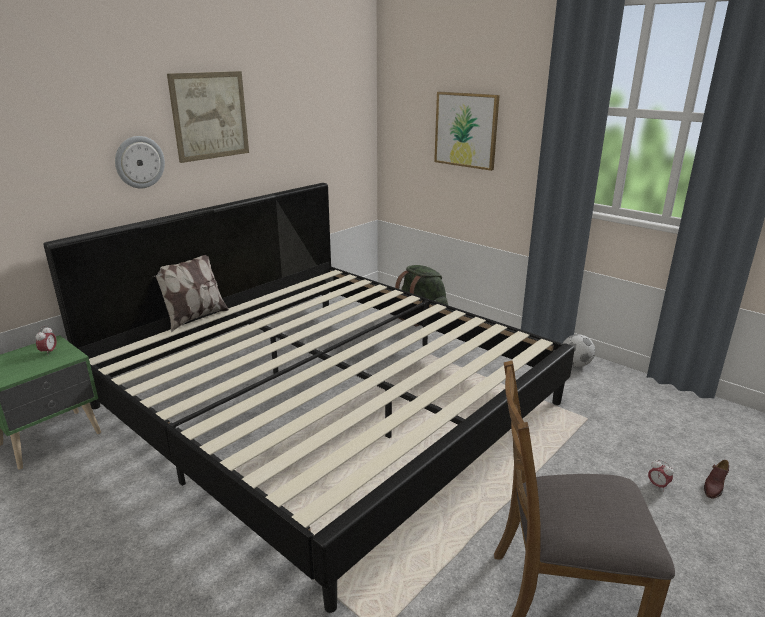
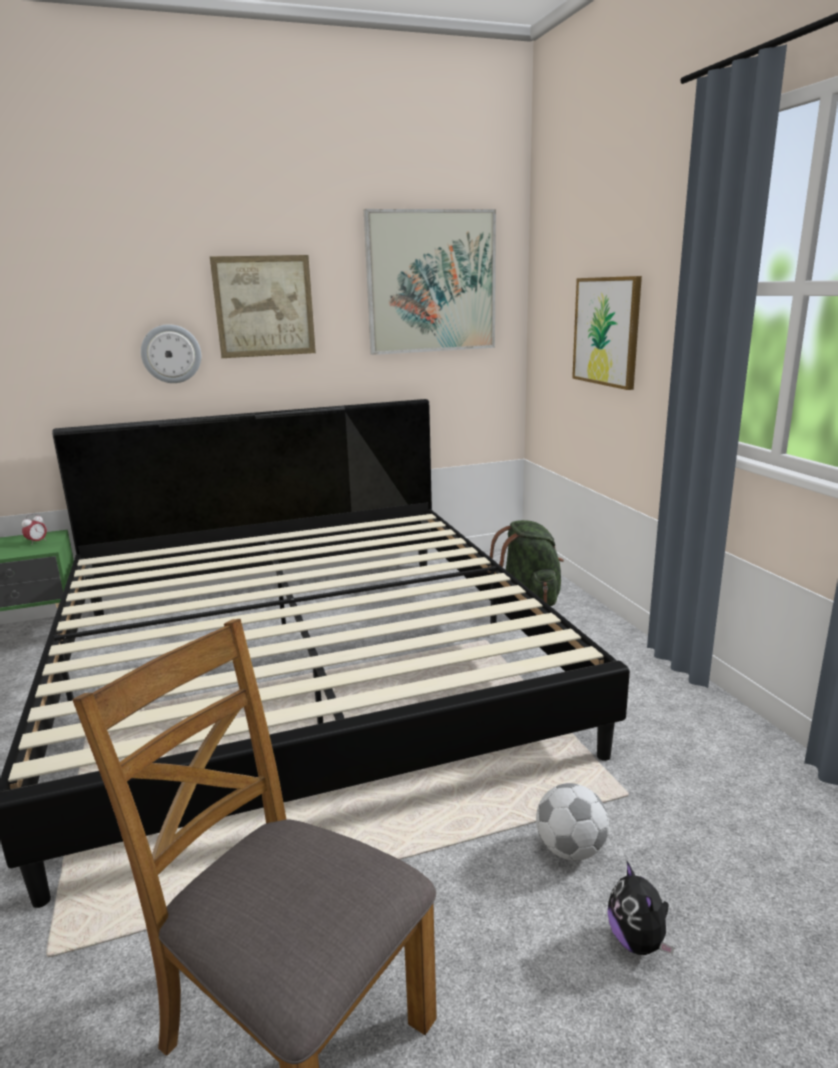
camera: 30 degrees right, 5 degrees down
pillow [152,255,229,332] -> none
football [563,334,595,367] -> football moved to [536,783,609,861]
alarm clock [648,460,674,491] -> plush toy [608,861,674,955]
brown shoe [704,460,729,499] -> none
none -> picture [364,209,496,355]

